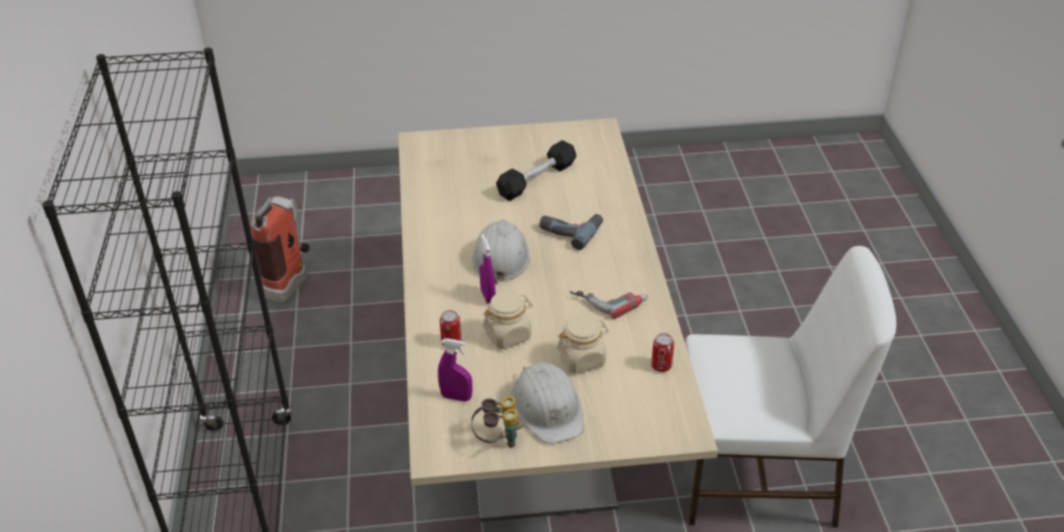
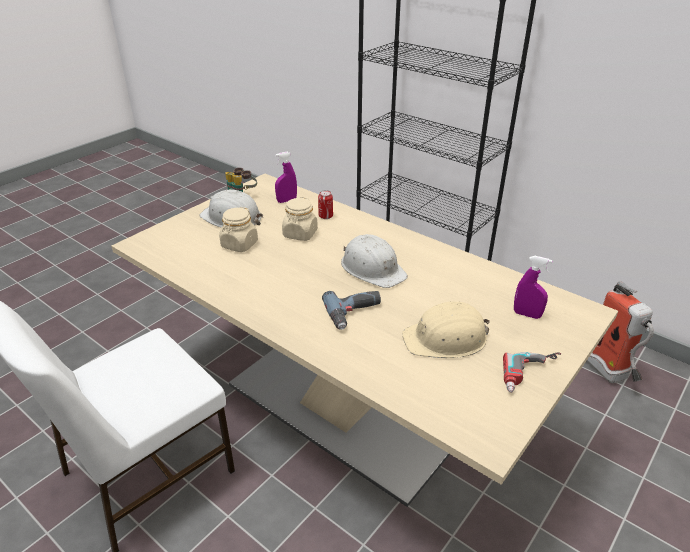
camera: 135 degrees right, 5 degrees down
purple spray bottle [480,234,496,304] -> purple spray bottle moved to [514,256,553,319]
black dumbbell [496,140,576,201] -> beige hard hat [402,302,490,358]
power drill [570,291,648,319] -> power drill moved to [503,352,562,393]
can [651,333,674,372] -> none

